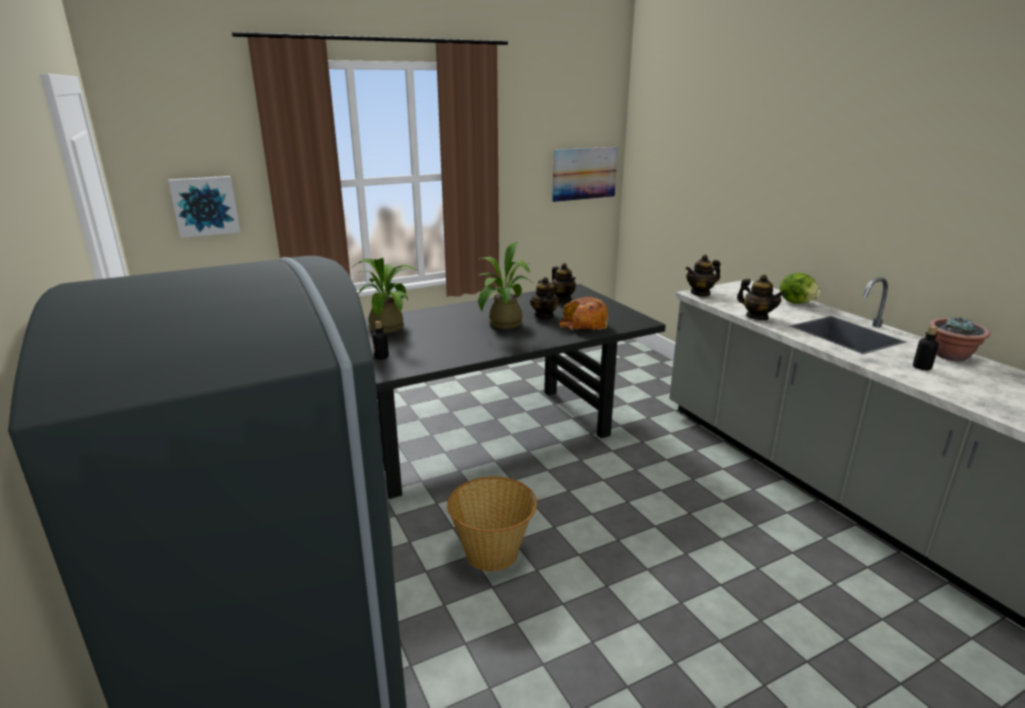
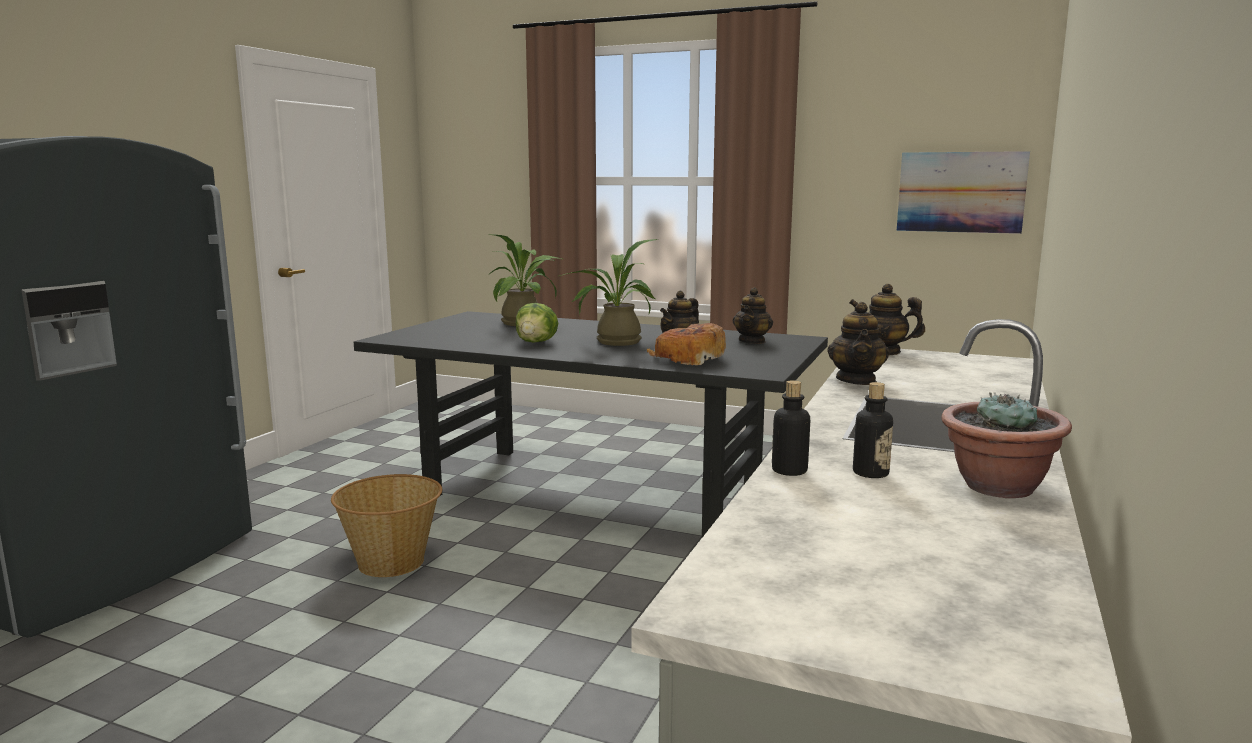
camera: 50 degrees right, 10 degrees down
picture [168,176,240,238] -> none
bottle [372,321,389,360] -> bottle moved to [772,380,810,476]
lettuce [780,273,821,304] -> lettuce moved to [516,303,558,343]

